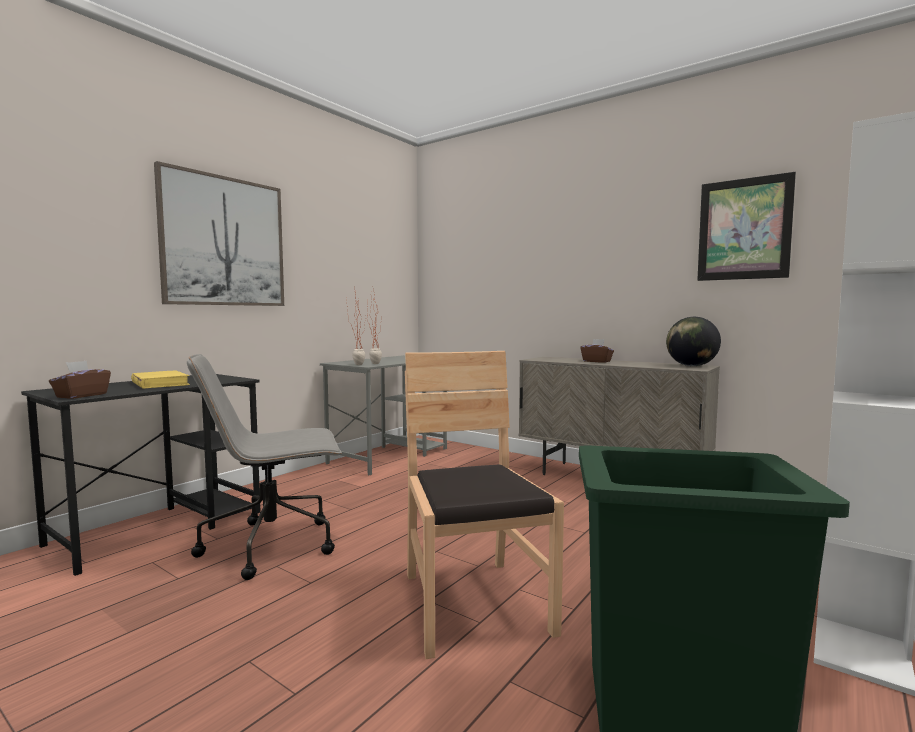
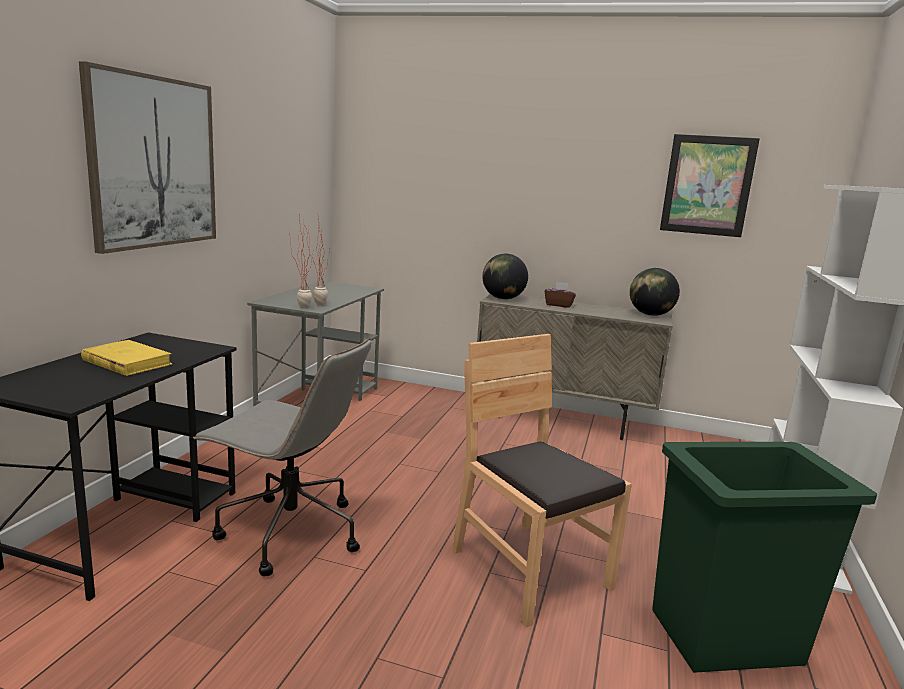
camera: 20 degrees left, 10 degrees up
brown tissue box [49,361,111,399] -> none
grey office chair [187,354,342,580] -> grey office chair turned 120 degrees counterclockwise [193,337,372,576]
none -> globe [482,254,528,299]

